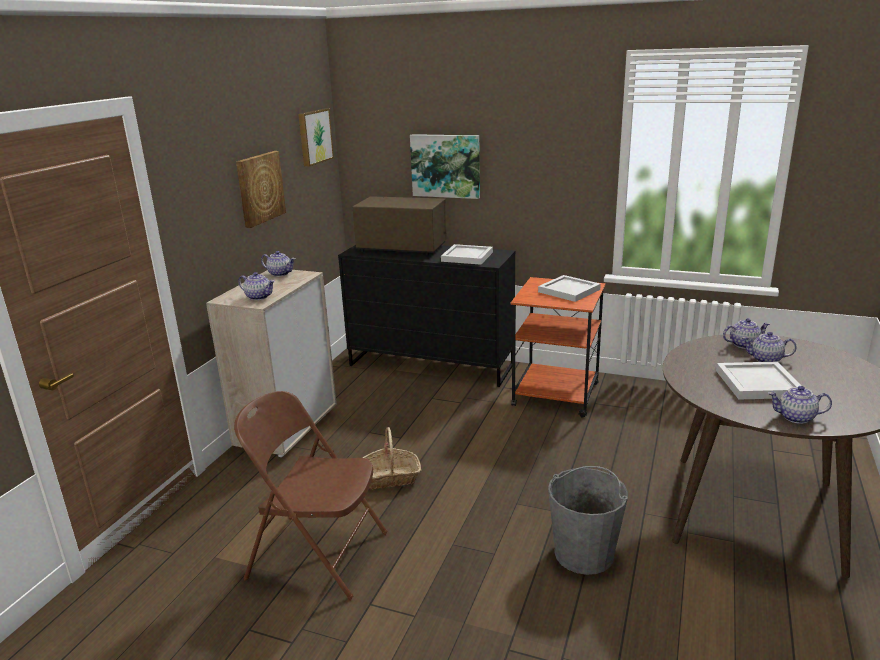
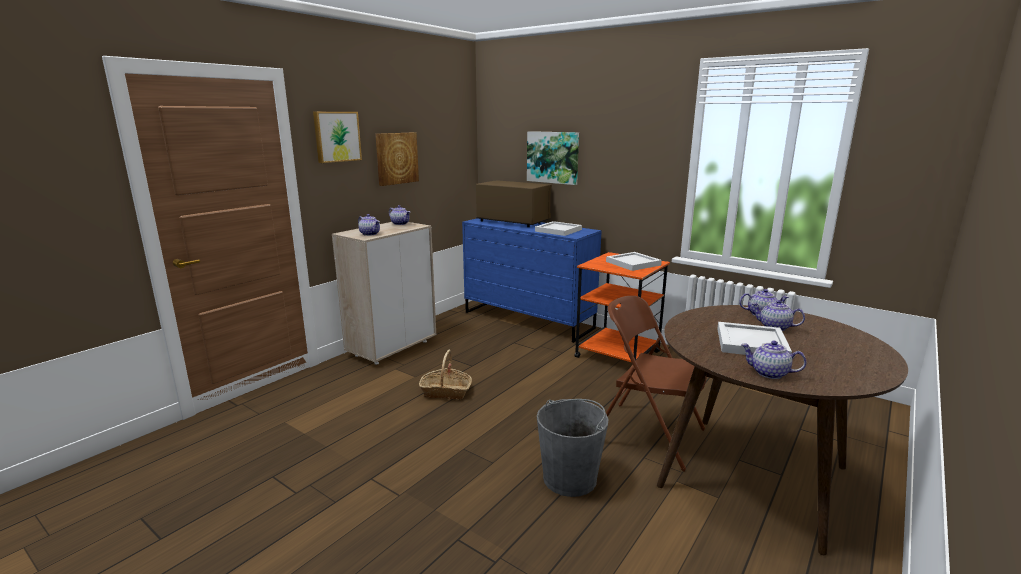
camera: 15 degrees right, 5 degrees down
brown chair [234,391,388,601] -> brown chair moved to [606,296,707,472]
picture [298,109,334,167] -> picture moved to [313,112,362,163]
black dresser [338,245,515,387] -> blue dresser [462,218,602,343]

